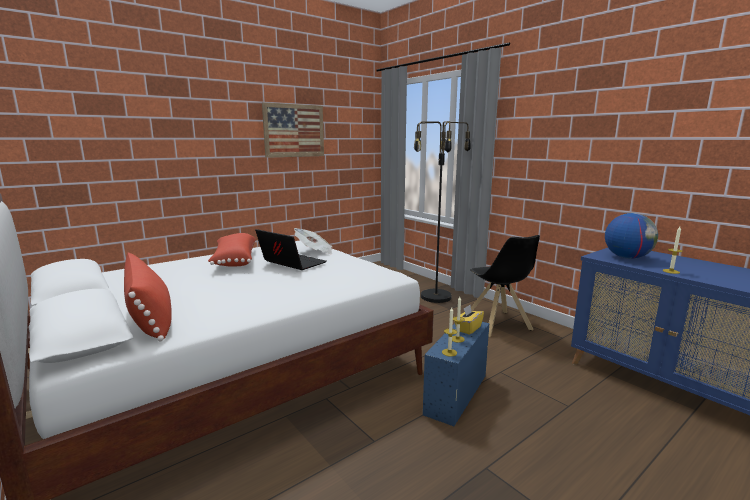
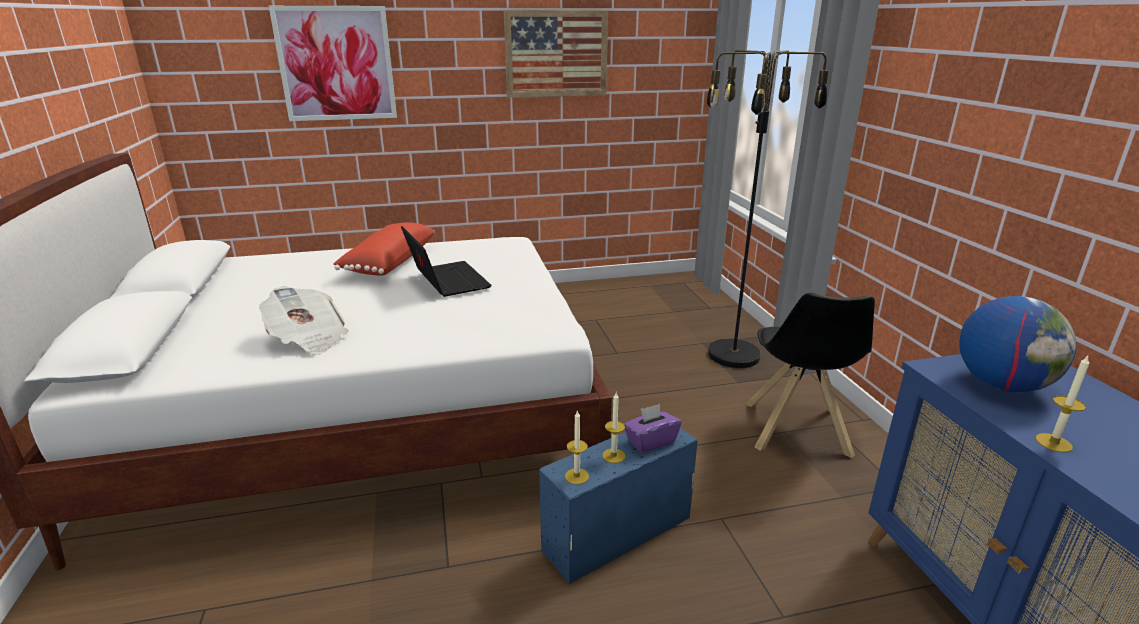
camera: 25 degrees right, 10 degrees up
red pillow [124,252,172,341] -> none
newspaper [294,228,332,254] -> newspaper moved to [259,286,349,355]
yellow tissue box [454,305,484,335] -> purple tissue box [624,404,681,453]
none -> picture [269,6,397,121]

